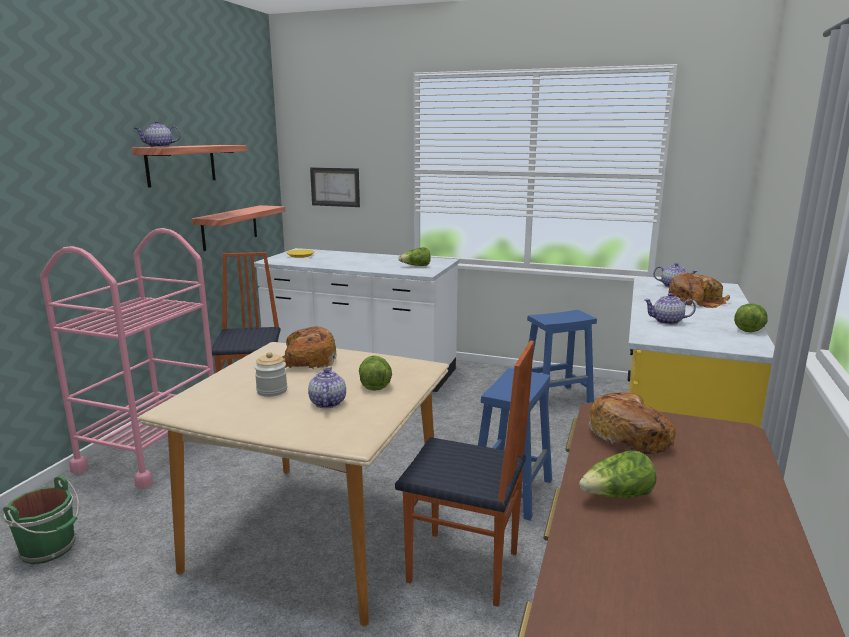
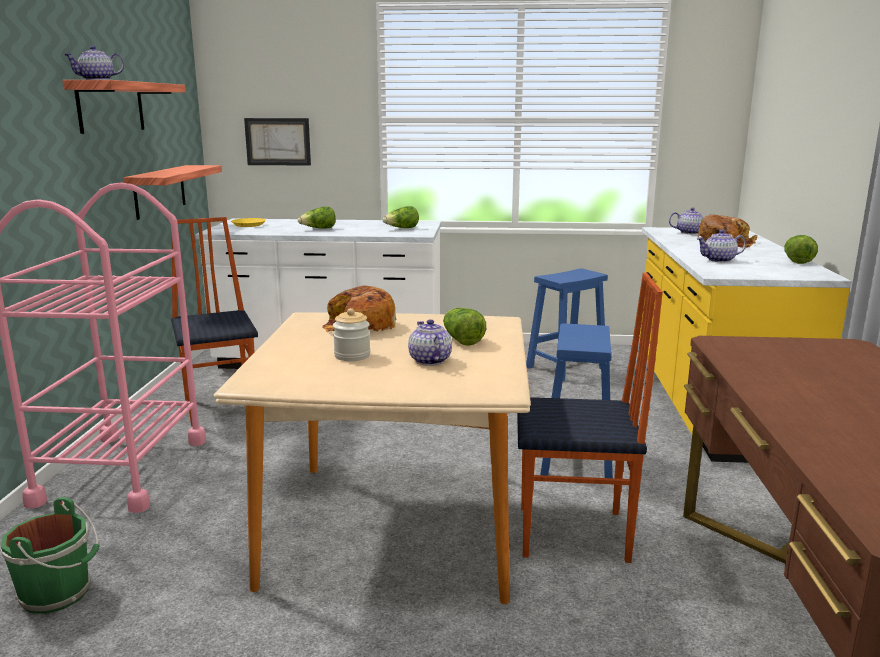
camera: 15 degrees left, 0 degrees up
lettuce [579,450,657,498] -> lettuce moved to [298,206,336,229]
bread [588,392,676,454] -> none

